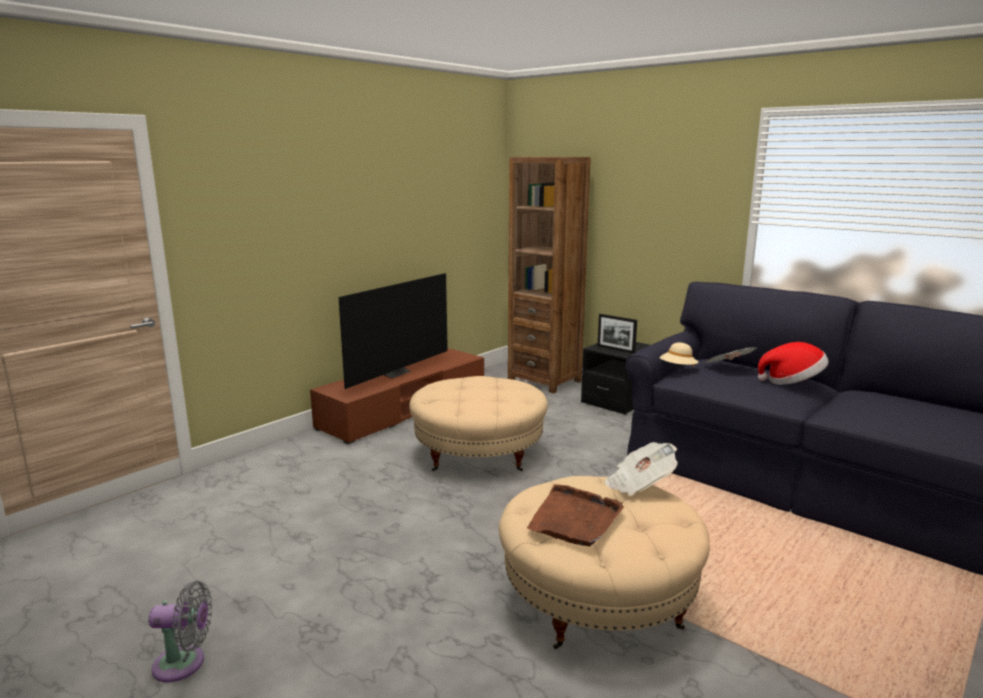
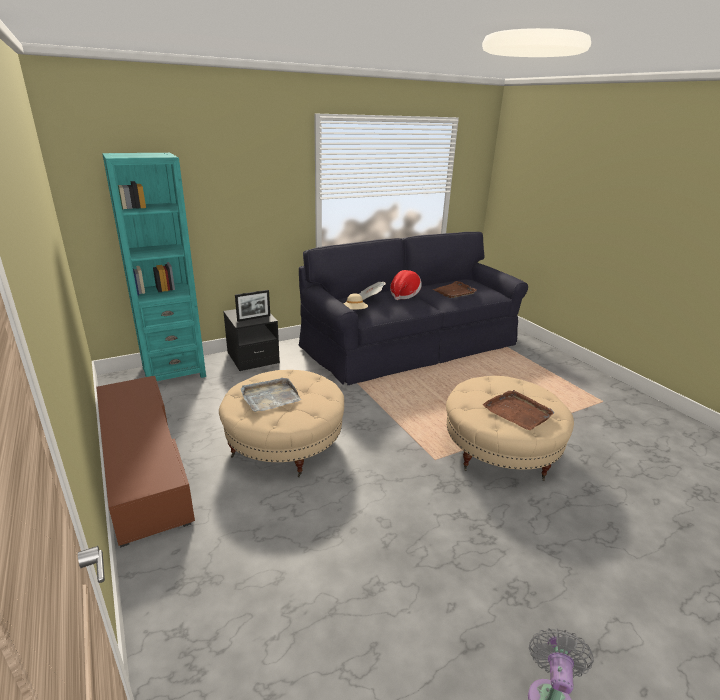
camera: 70 degrees left, 10 degrees up
television [339,273,448,389] -> none
brown bookcase [508,157,591,394] -> turquoise bookcase [102,153,206,381]
newspaper [604,442,678,496] -> none
none -> grey tray [241,378,301,412]
none -> brown tray [433,281,476,298]

